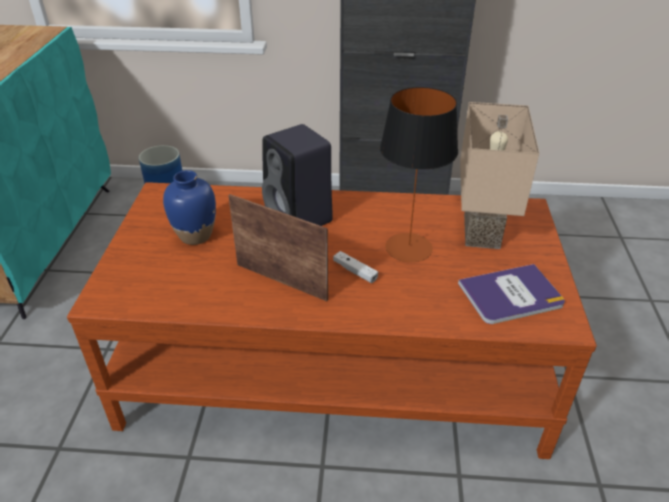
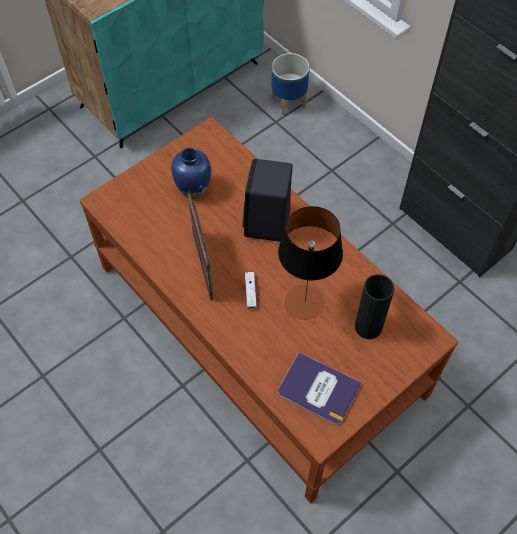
camera: 45 degrees right, 20 degrees up
beige table lamp [460,102,539,249] -> black vase [355,274,395,339]

